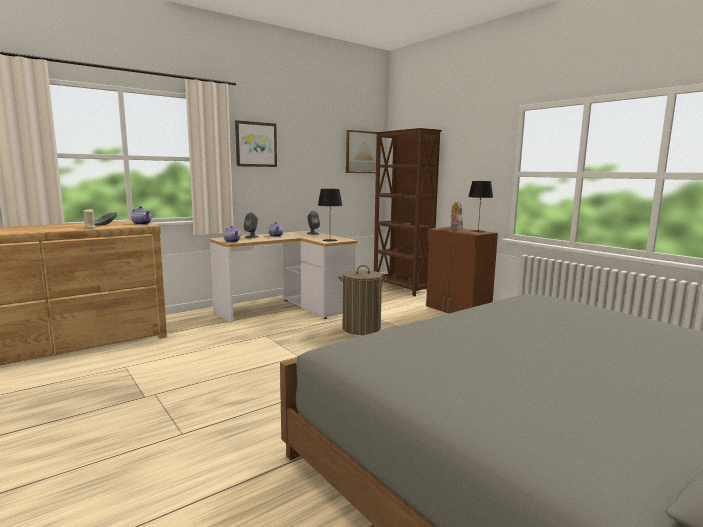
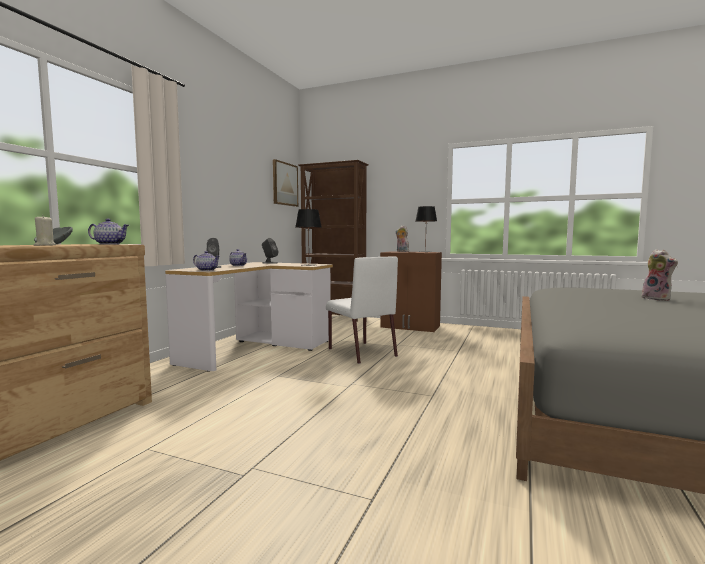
camera: 30 degrees left, 5 degrees down
picture [235,120,277,167] -> none
laundry basket [338,265,387,335] -> white chair [326,257,398,364]
none -> plush toy [641,249,678,301]

